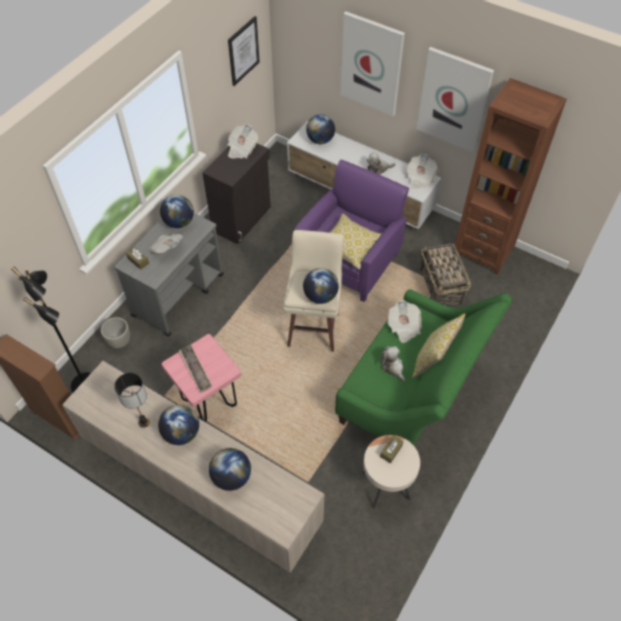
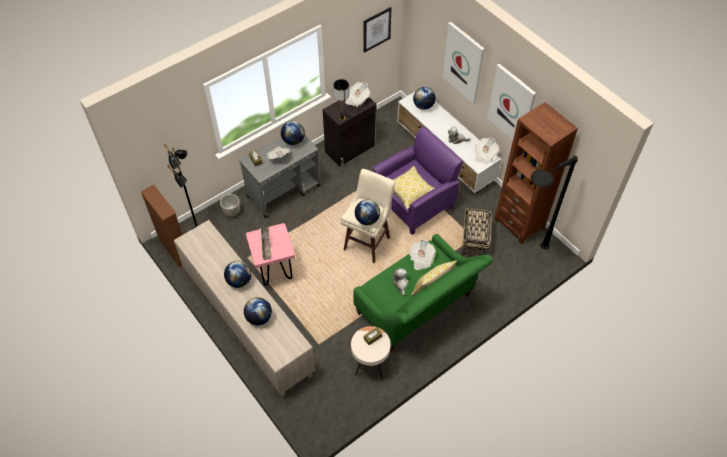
camera: 20 degrees right, 0 degrees up
table lamp [115,373,150,428] -> table lamp moved to [333,79,349,121]
none -> black floor lamp [531,155,578,249]

